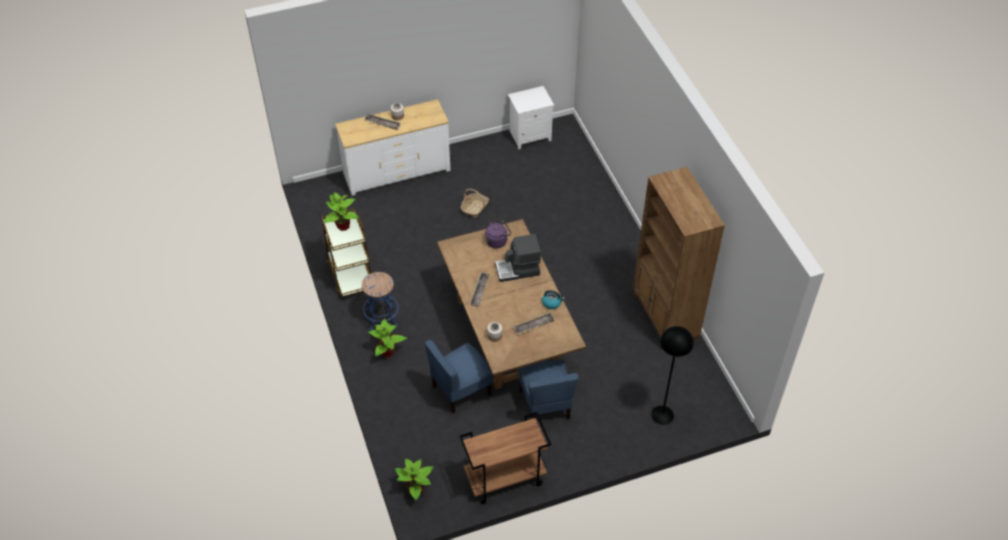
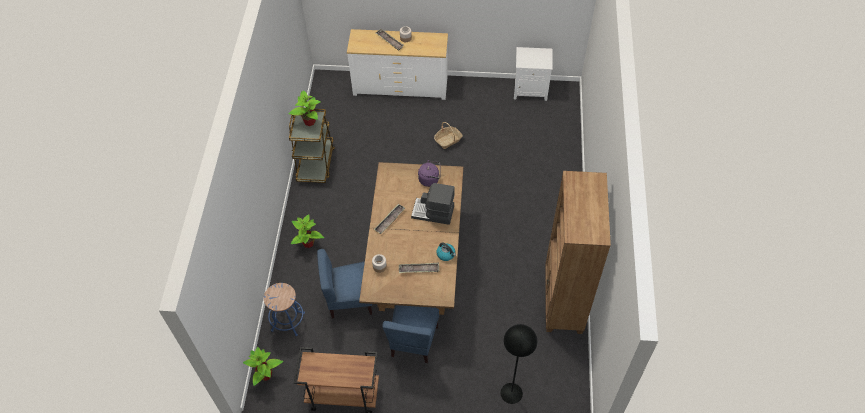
camera: 25 degrees right, 5 degrees up
blue stool [362,272,399,331] -> blue stool moved to [264,283,305,336]

